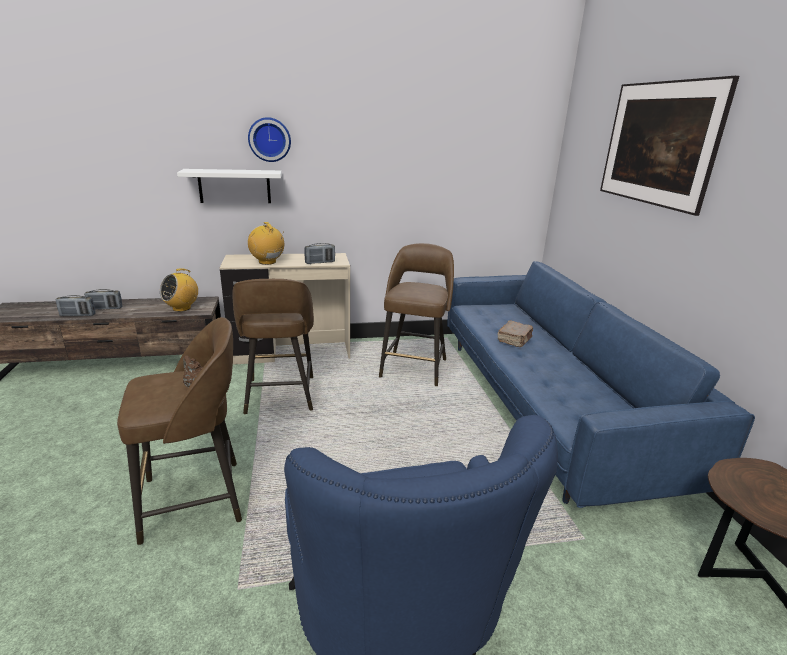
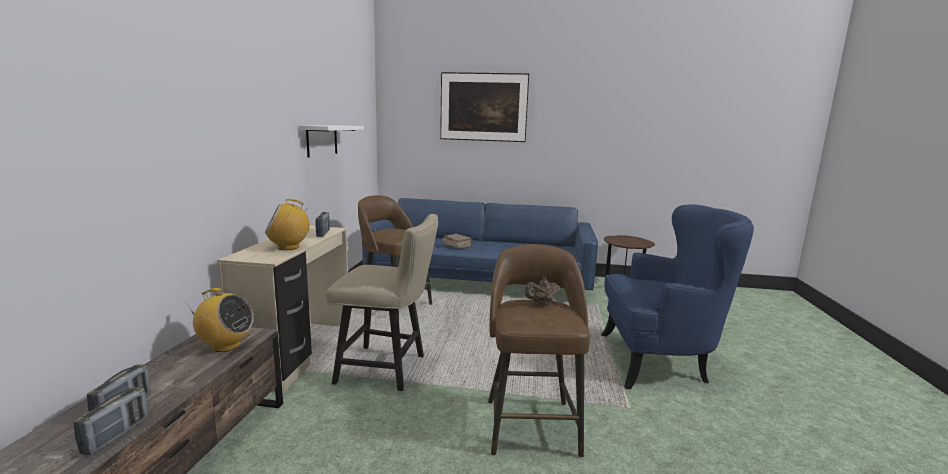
camera: 70 degrees left, 10 degrees down
radio [160,268,198,312] -> radio turned 45 degrees counterclockwise [185,288,254,352]
white shelf [177,169,282,203] -> white shelf moved to [300,125,364,158]
brown stool [232,279,314,414] -> beige chair [326,214,438,391]
wall clock [248,117,291,162] -> none

